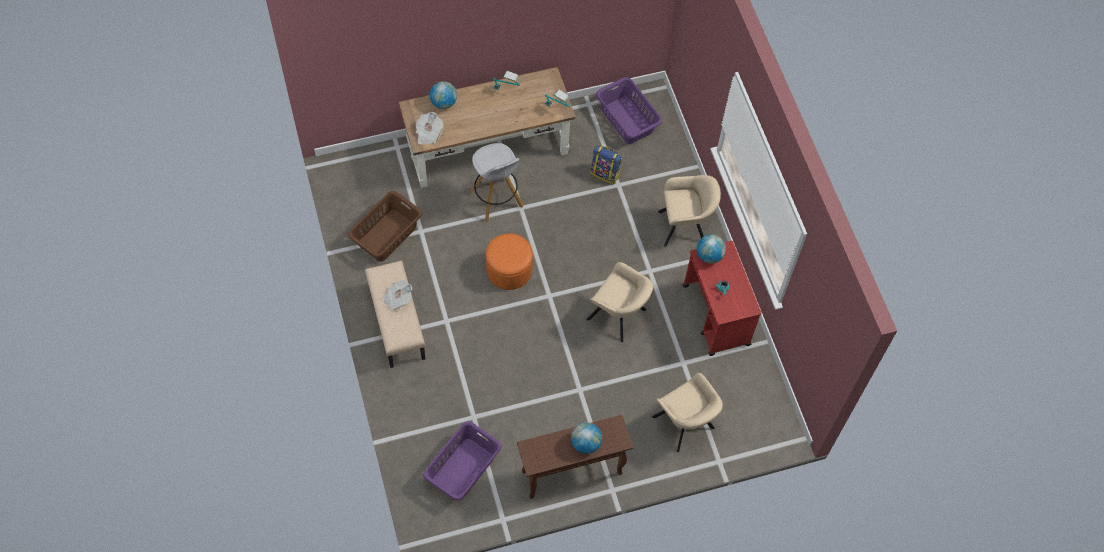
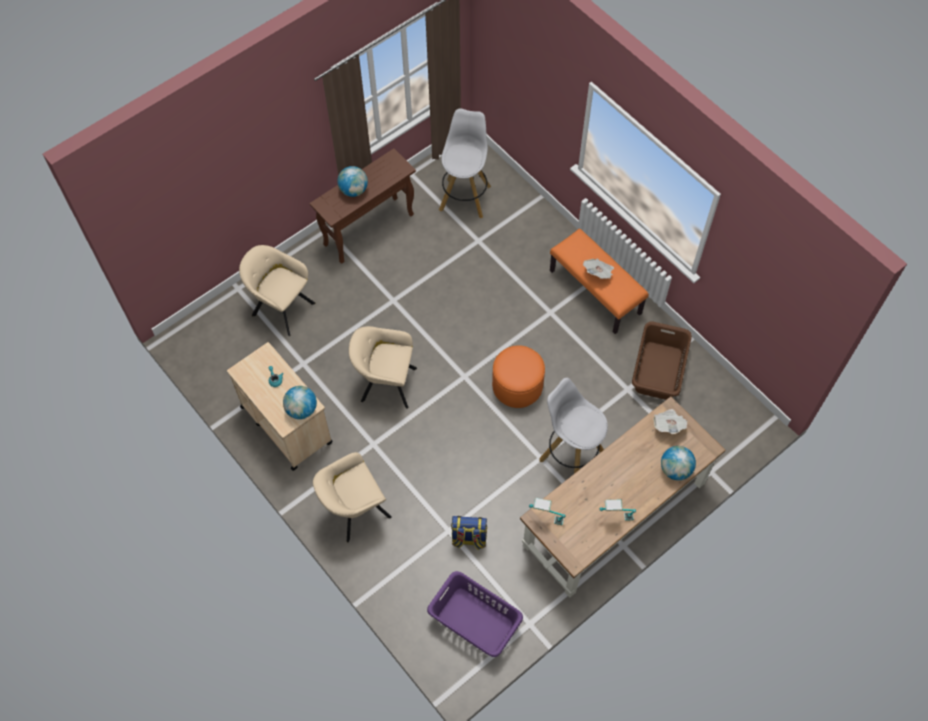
camera: 160 degrees right, 0 degrees up
beige bench [365,261,425,368] -> orange bench [550,228,649,334]
purple laundry basket [423,421,502,501] -> white stool [439,108,491,218]
red cart [683,241,762,356] -> beige cart [227,342,332,471]

